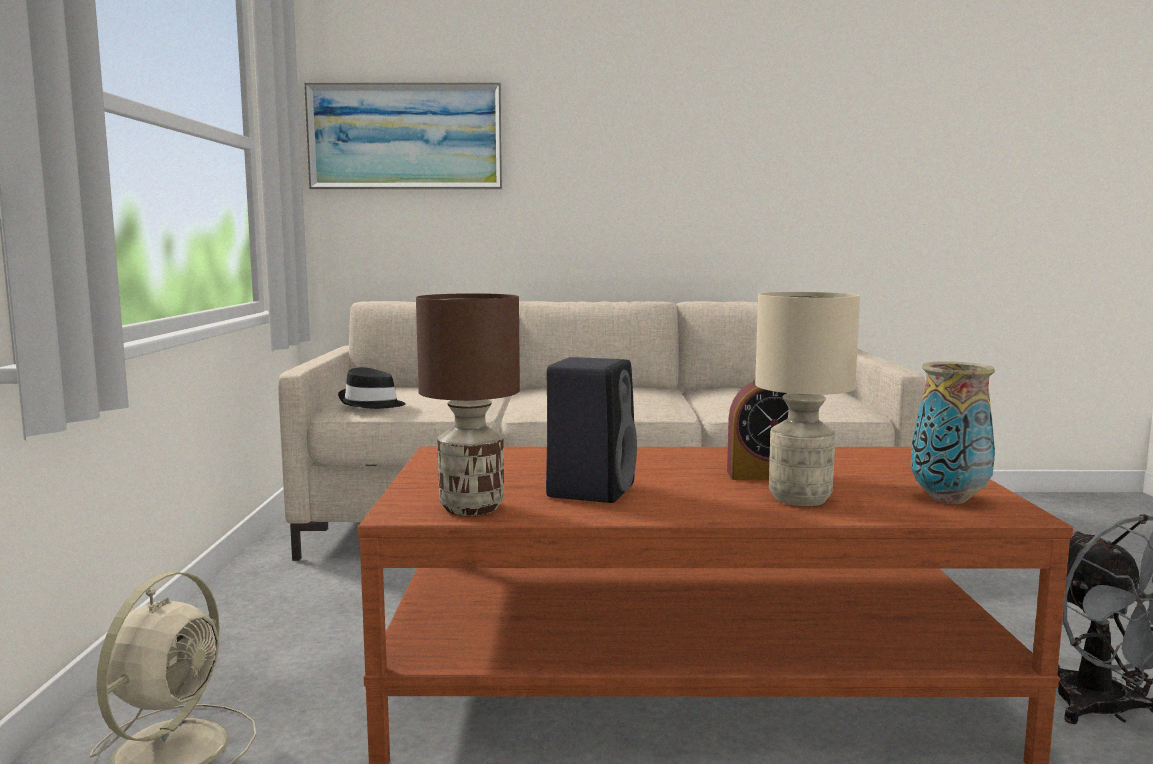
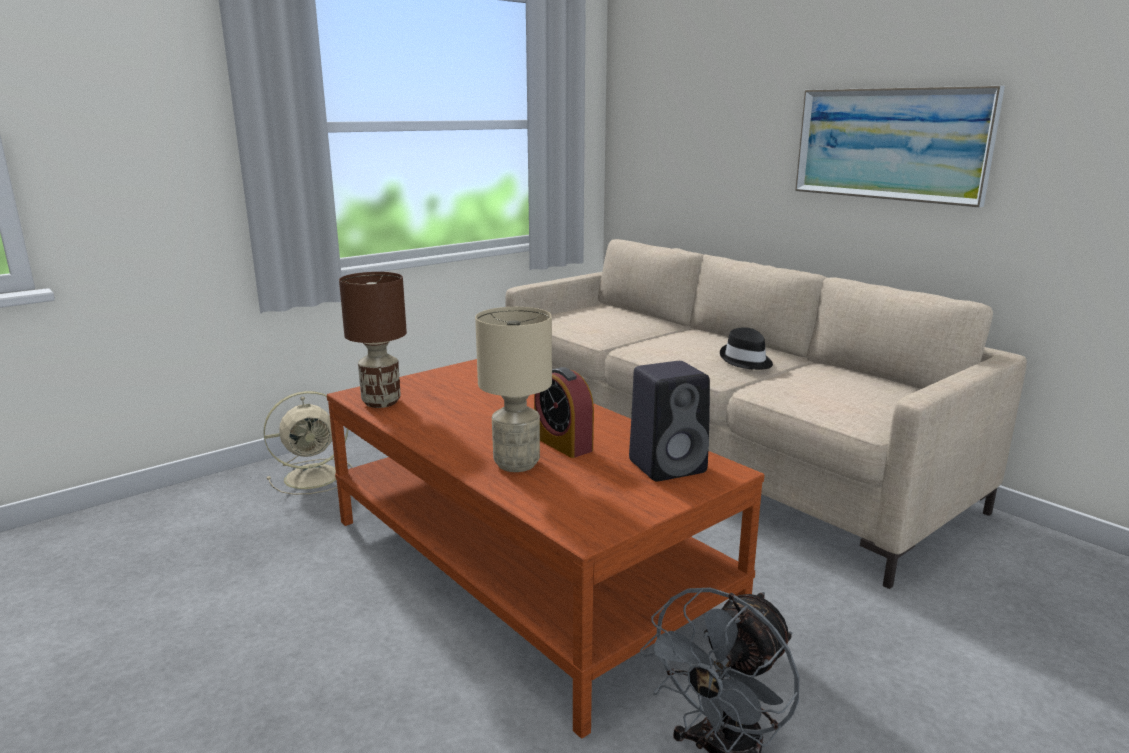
camera: 50 degrees right, 10 degrees up
picture [304,82,503,190] -> picture moved to [795,86,1005,207]
black hat [338,367,406,409] -> black hat moved to [720,327,773,370]
black speaker [546,357,637,503] -> black speaker moved to [629,361,710,481]
vase [911,361,995,504] -> none

